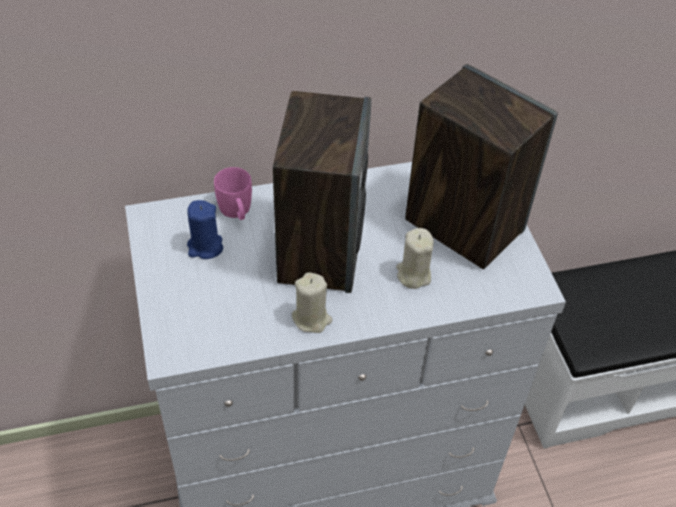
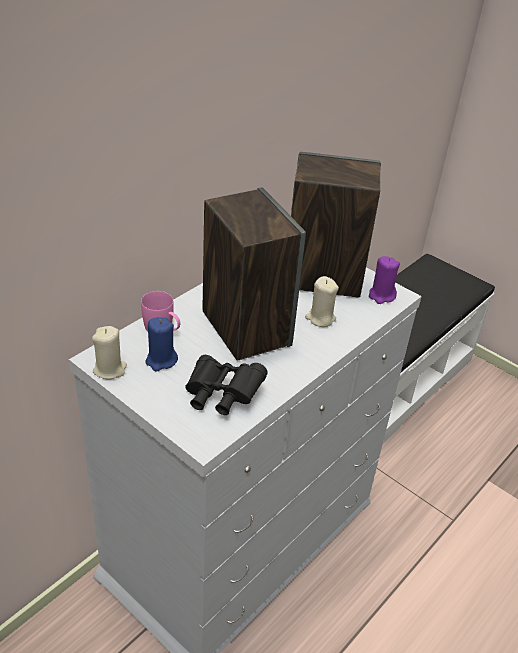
camera: 35 degrees left, 10 degrees down
beige candle [292,272,332,333] -> beige candle moved to [92,326,127,379]
none -> black binoculars [185,355,268,415]
none -> purple candle [369,256,400,304]

